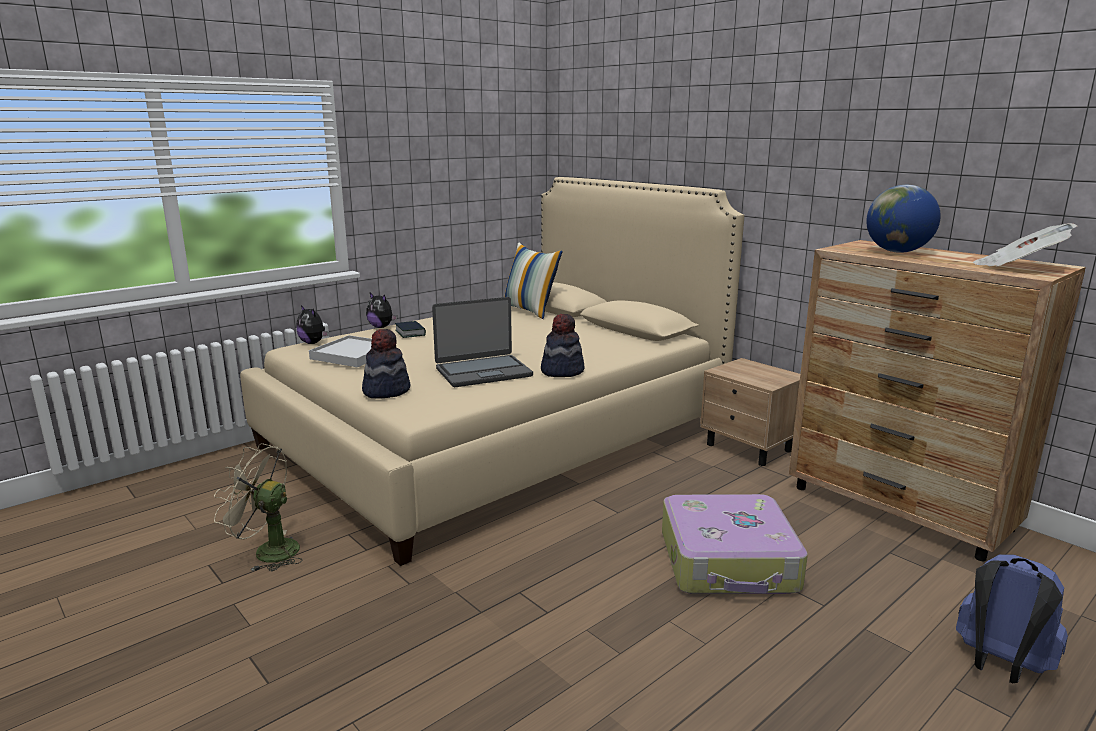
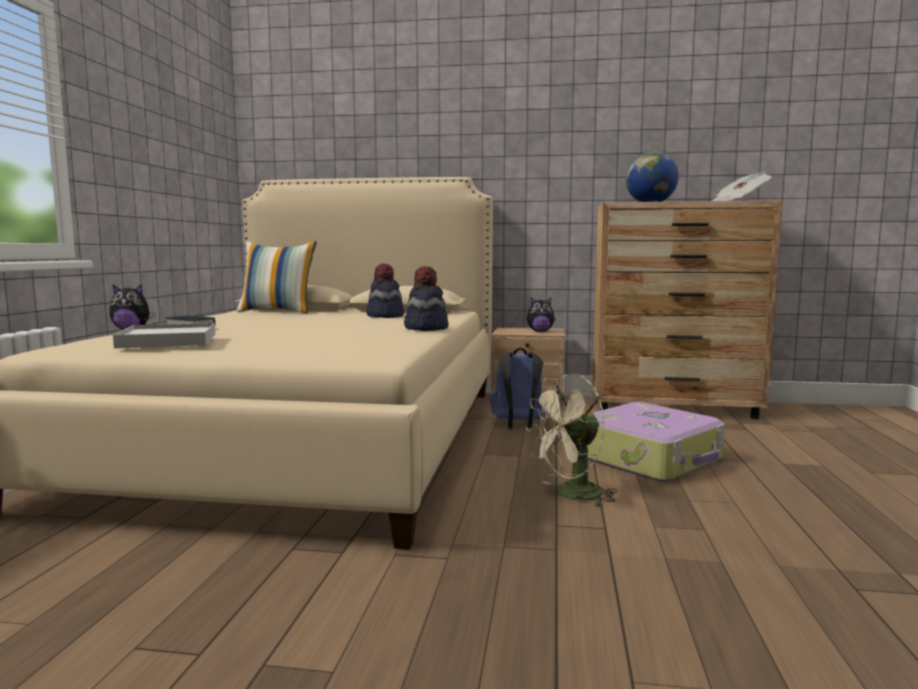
camera: 40 degrees left, 10 degrees down
beige fan [214,443,303,571] -> beige fan moved to [526,374,617,507]
plush toy [296,305,328,344] -> plush toy moved to [527,298,556,332]
hat [362,329,410,399] -> hat moved to [366,264,404,318]
laptop [432,297,533,387] -> none
blue backpack [956,554,1068,683] -> blue backpack moved to [490,347,547,429]

